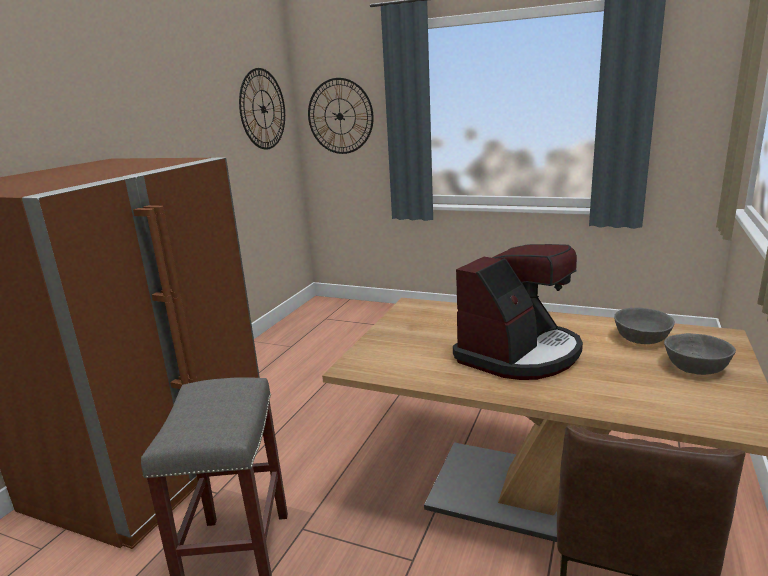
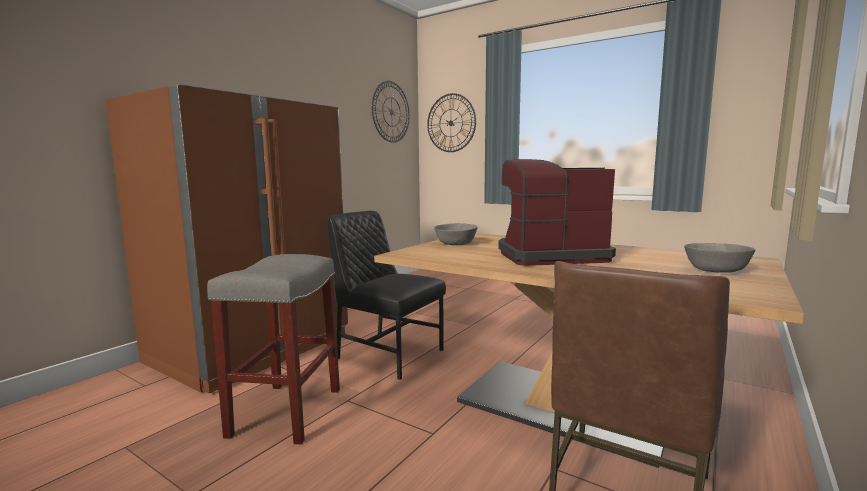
camera: 10 degrees right, 10 degrees down
coffee machine [453,244,583,380] -> coffee machine turned 150 degrees counterclockwise [498,159,616,266]
grey bowl [614,308,675,344] -> grey bowl moved to [434,223,478,245]
none -> black chair [327,211,446,380]

